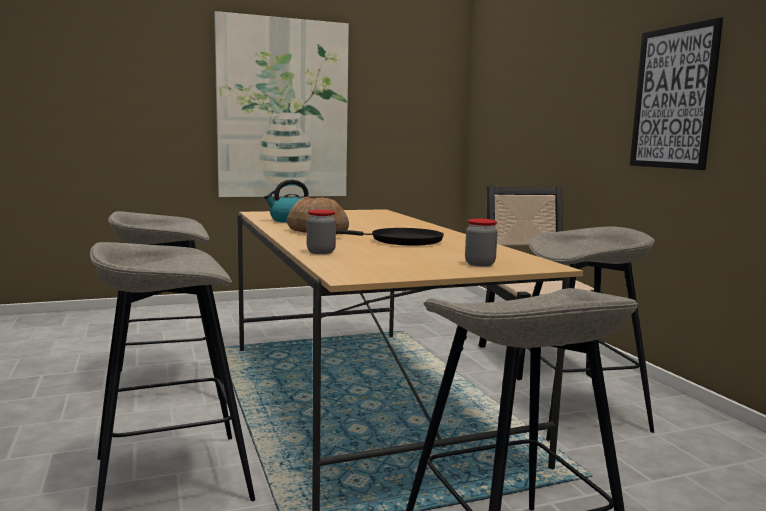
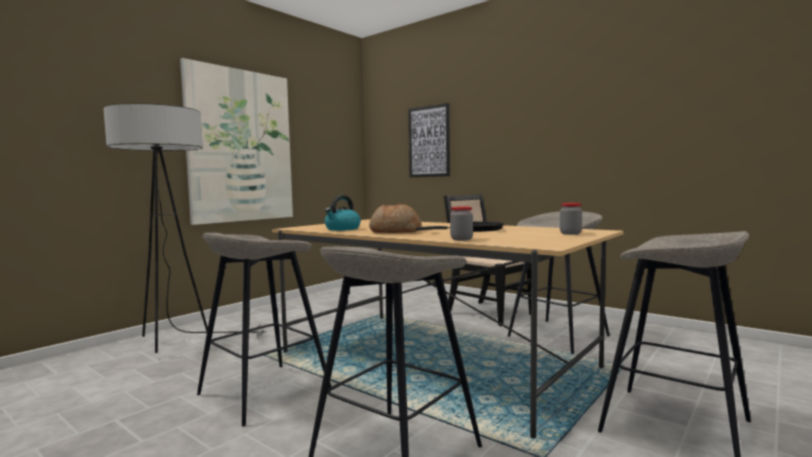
camera: 30 degrees left, 5 degrees down
picture [630,17,723,170] -> picture moved to [408,103,450,177]
none -> floor lamp [103,103,264,353]

